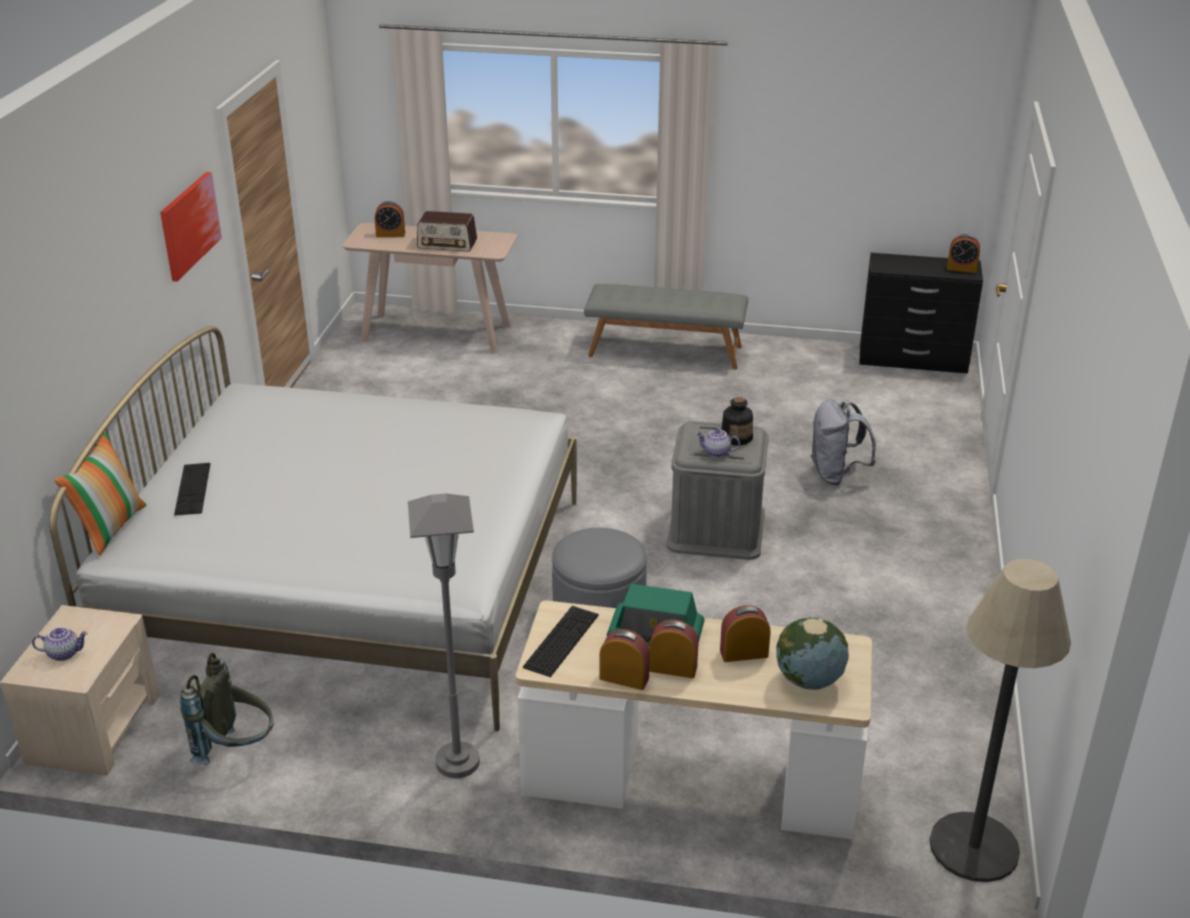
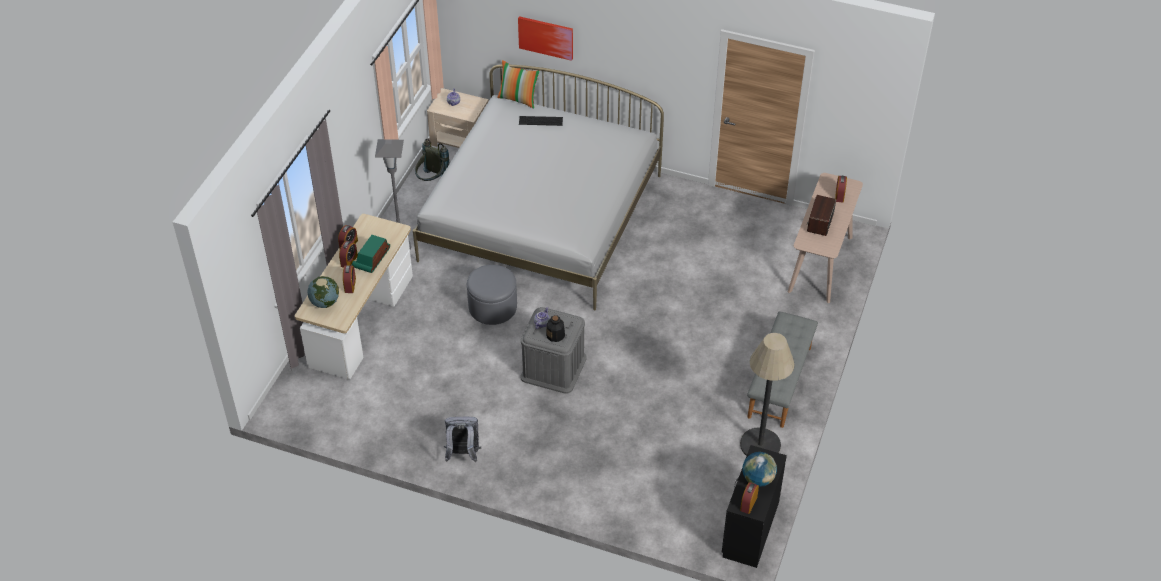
camera: 100 degrees right, 15 degrees up
picture [160,172,222,282] -> picture moved to [518,16,573,61]
keyboard [523,606,599,677] -> none
grey backpack [810,399,876,485] -> grey backpack moved to [443,417,481,462]
floor lamp [929,559,1071,882] -> floor lamp moved to [740,333,795,456]
none -> globe [742,452,777,487]

